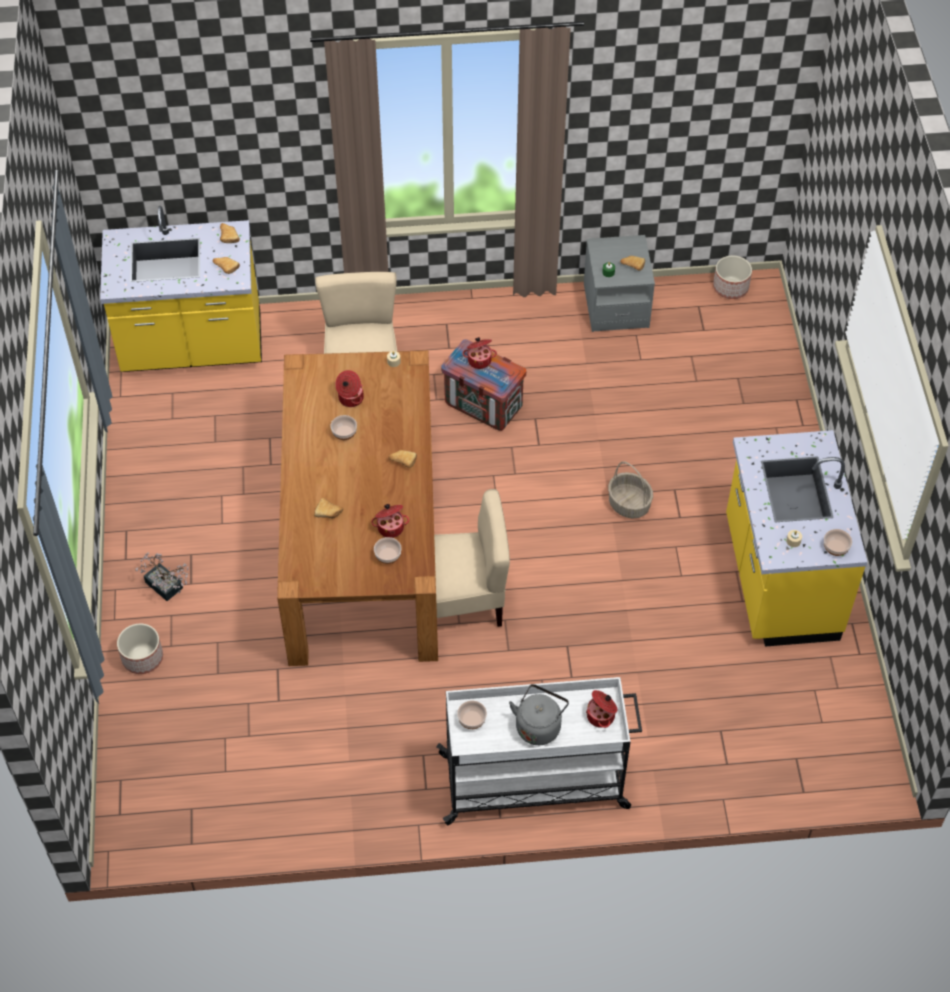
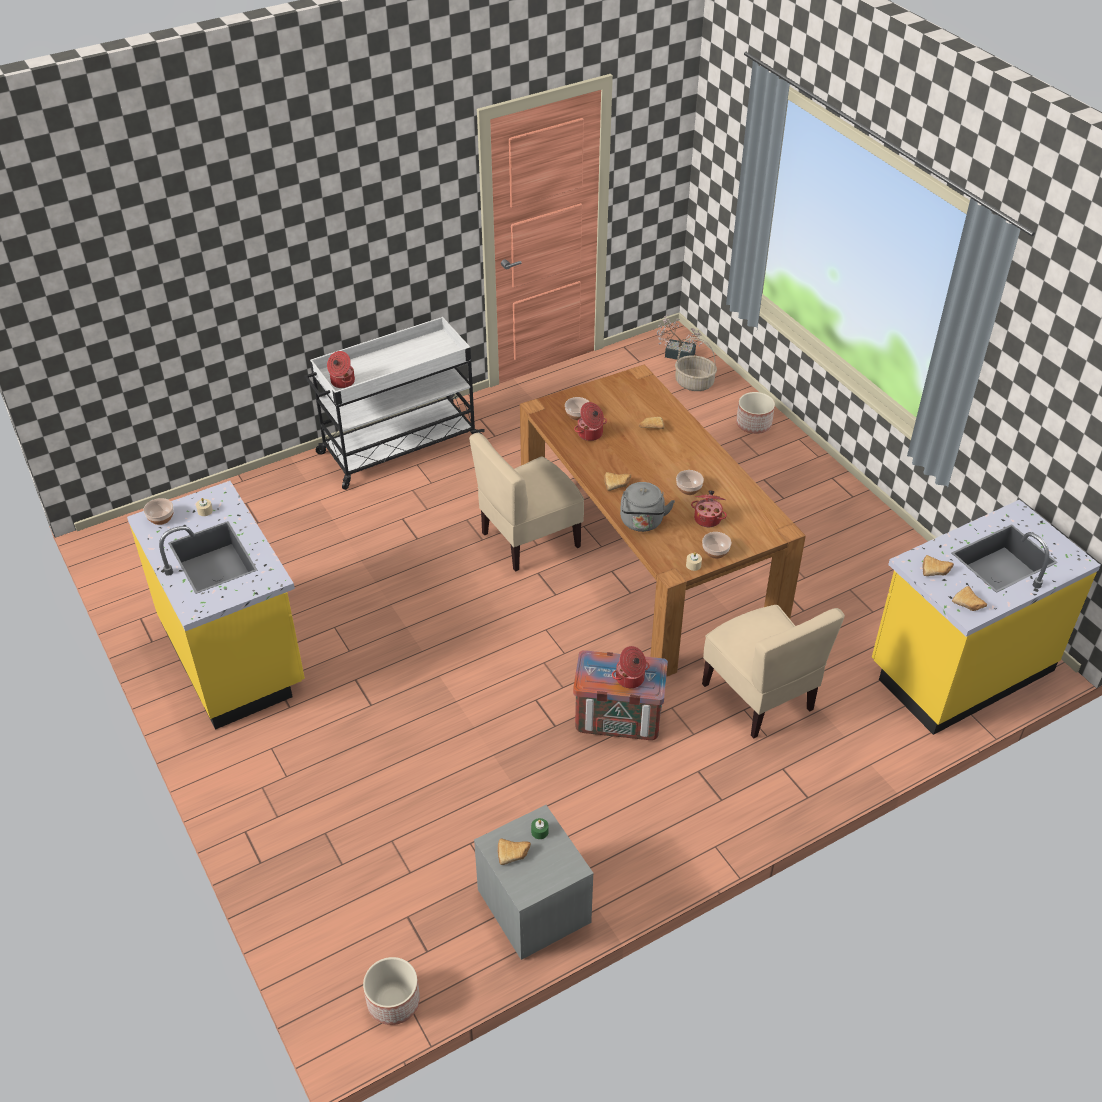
camera: 155 degrees right, 10 degrees down
potted plant [135,552,189,601] -> potted plant moved to [657,314,702,360]
bowl [457,700,487,729] -> bowl moved to [702,532,731,559]
grey kettle [509,684,569,745] -> grey kettle moved to [620,482,675,532]
basket [608,461,653,519] -> basket moved to [675,337,717,391]

